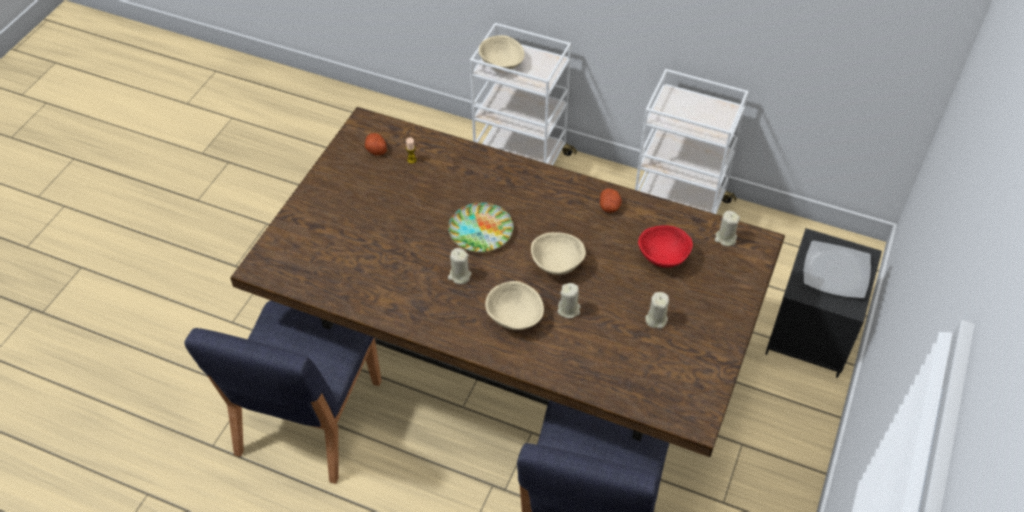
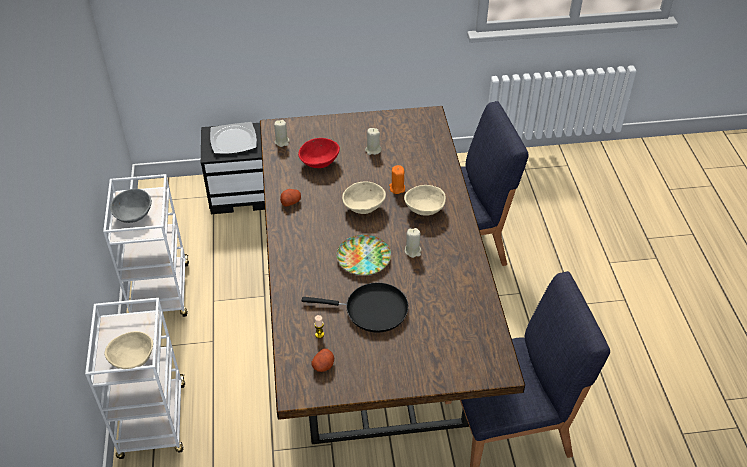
camera: 120 degrees left, 5 degrees down
beige candle [557,283,581,318] -> orange candle [389,165,405,194]
none -> grey bowl [110,189,152,223]
none -> black frying pan [302,283,408,333]

